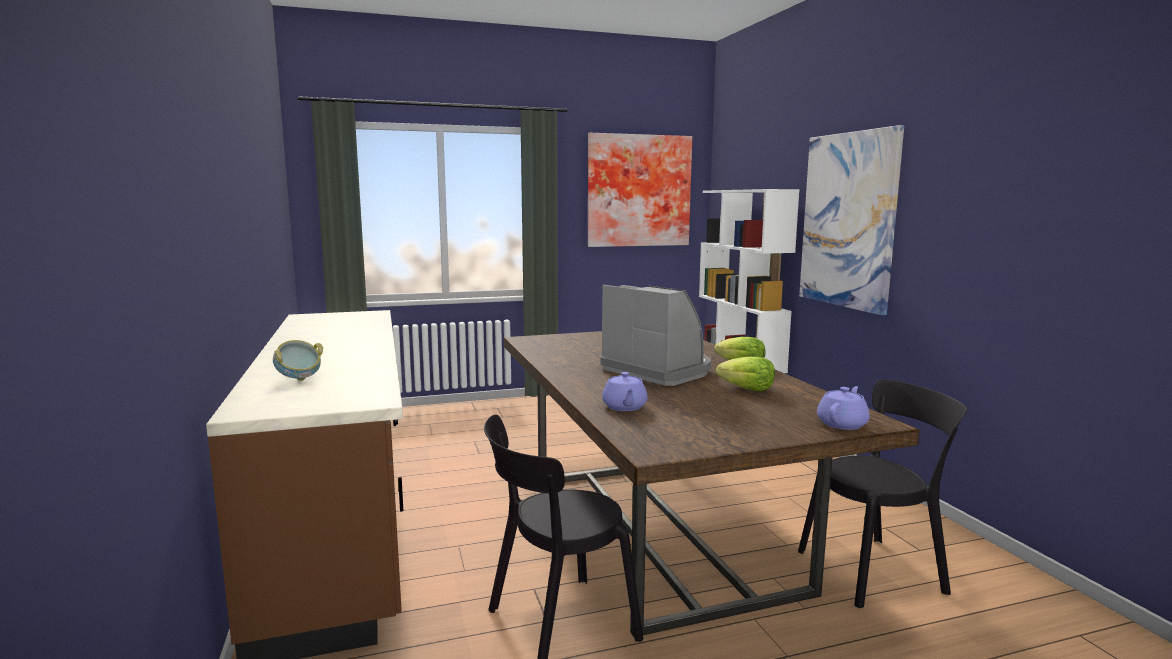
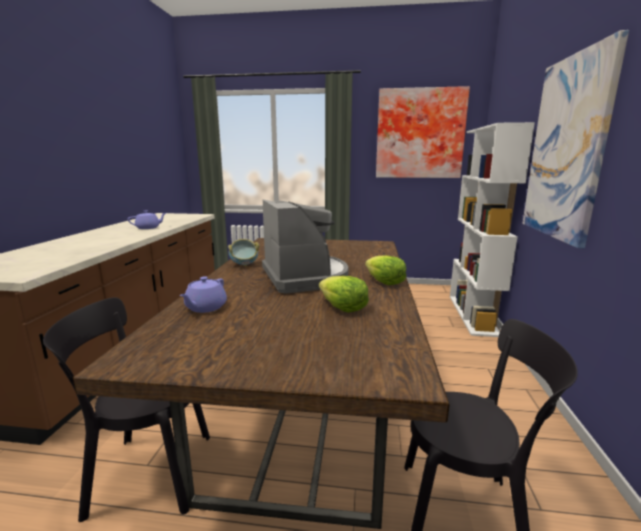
camera: 25 degrees right, 5 degrees up
bowl [273,340,323,381] -> bowl moved to [228,239,259,266]
purple teapot [817,386,870,430] -> purple teapot moved to [128,210,166,229]

